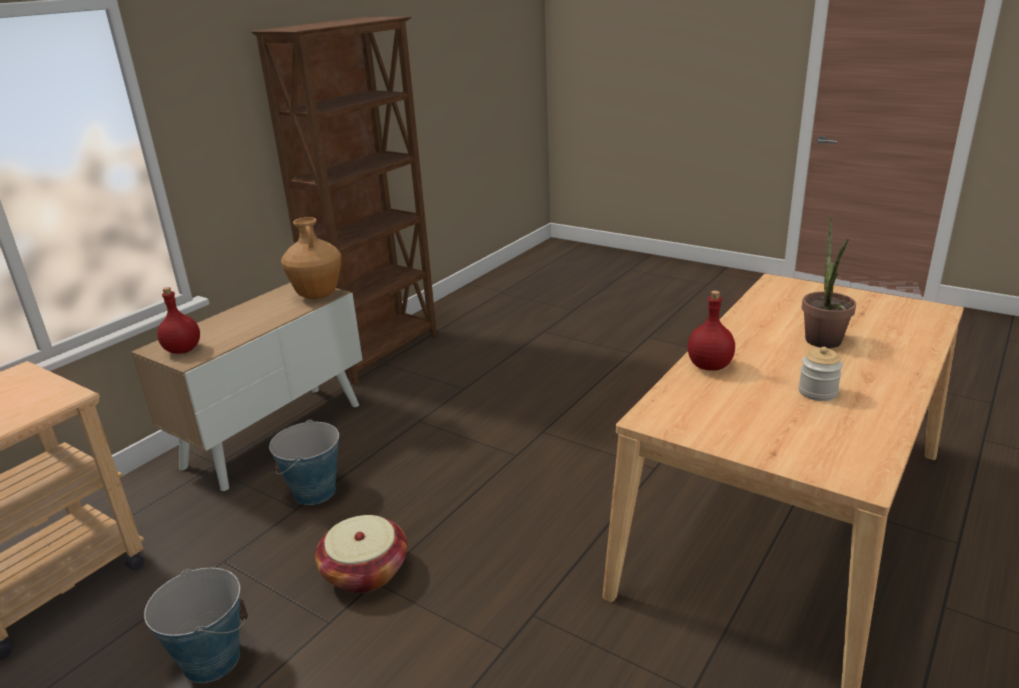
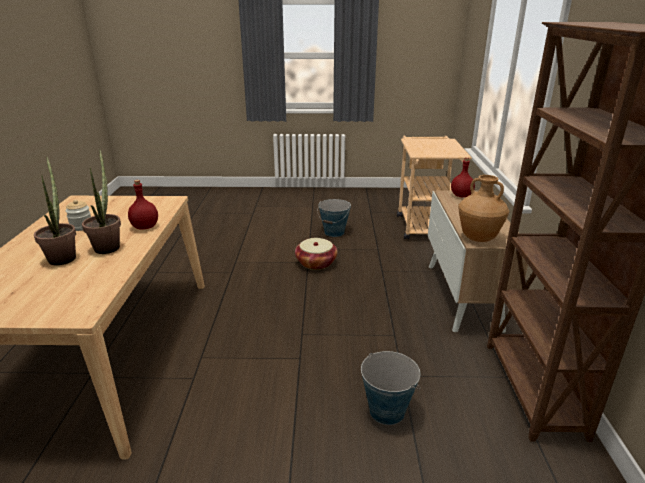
camera: 145 degrees right, 0 degrees up
bucket [269,419,339,505] -> bucket moved to [361,351,420,425]
none -> potted plant [82,149,121,254]

